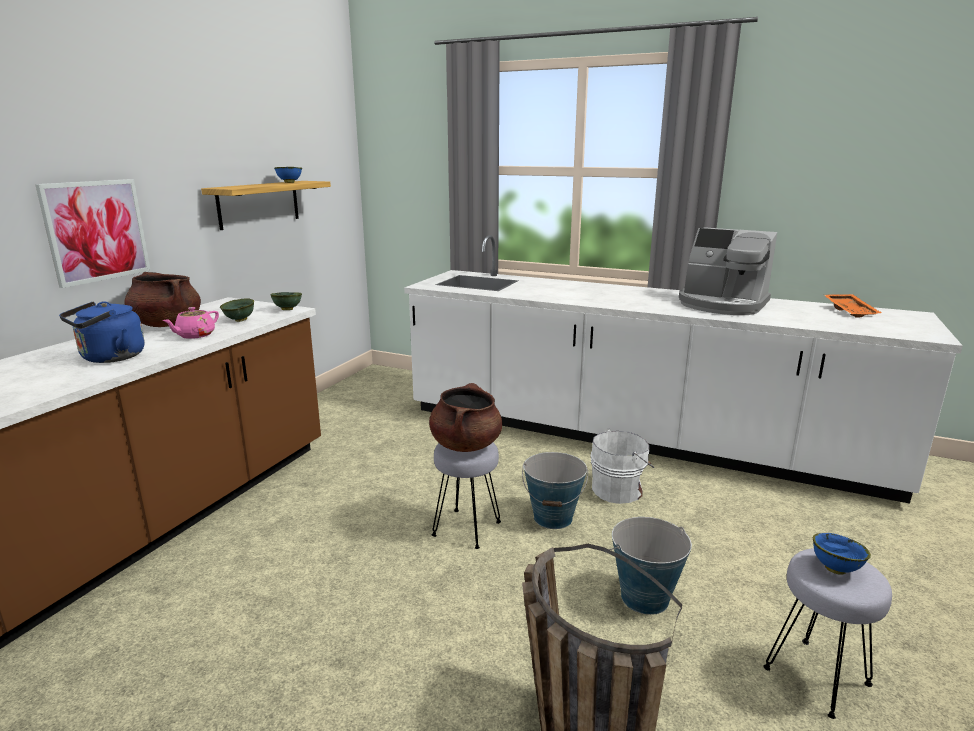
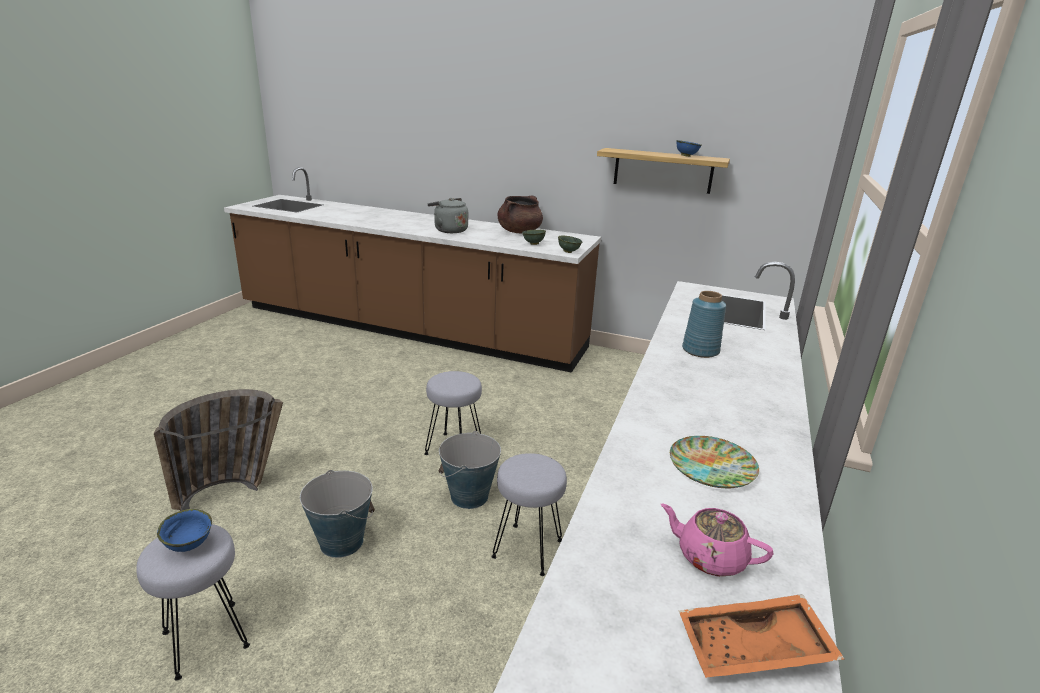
camera: 85 degrees right, 5 degrees up
picture [35,179,151,288] -> none
blue kettle [59,301,144,363] -> grey kettle [428,198,468,233]
pink teapot [162,307,219,339] -> pink teapot moved to [661,503,773,576]
brown cooking pot [429,383,502,452] -> none
white bucket [590,429,654,504] -> grey stool [491,453,567,576]
coffee machine [679,227,777,315] -> plate [670,436,759,489]
none -> blue vase [682,291,726,358]

